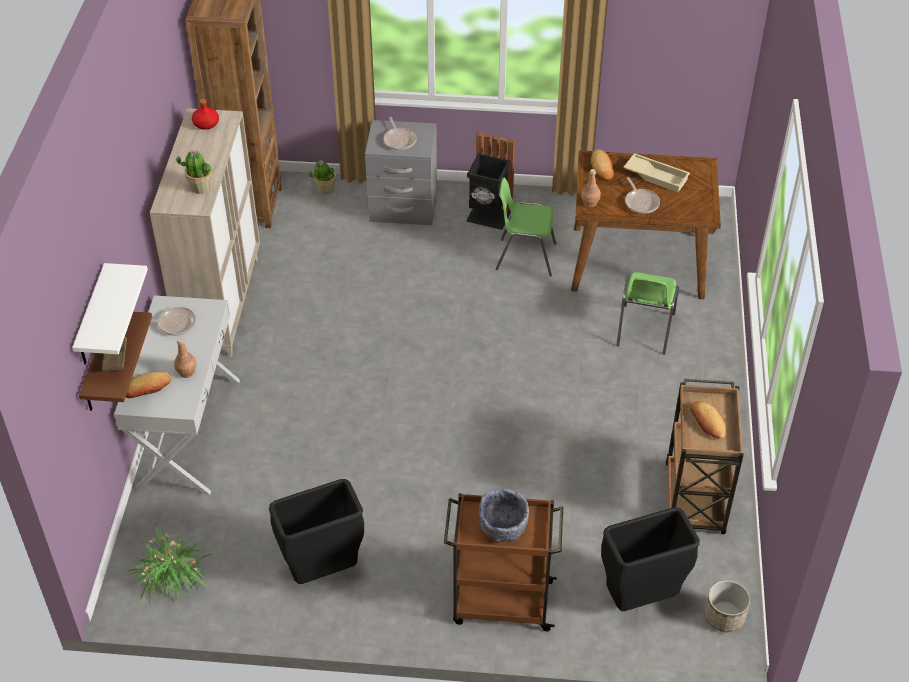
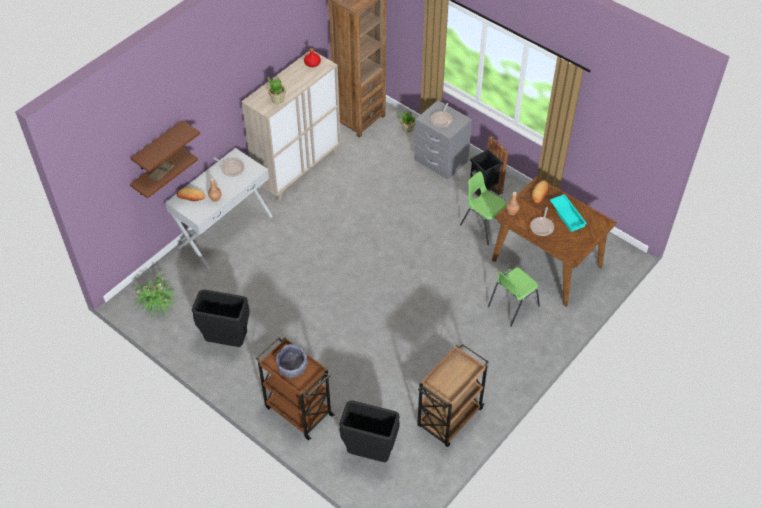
camera: 35 degrees right, 5 degrees up
white shelf [72,263,148,365] -> brown shelf [131,120,200,172]
beige tray [623,153,690,192] -> turquoise tray [550,194,587,232]
bread [690,401,726,439] -> none
planter [705,580,750,632] -> none

